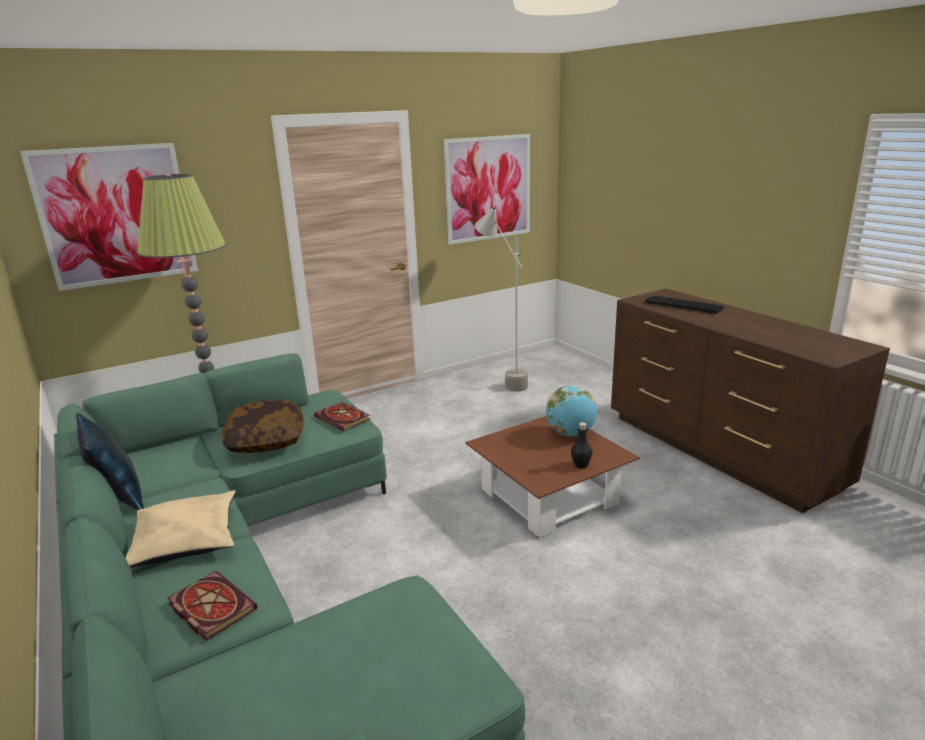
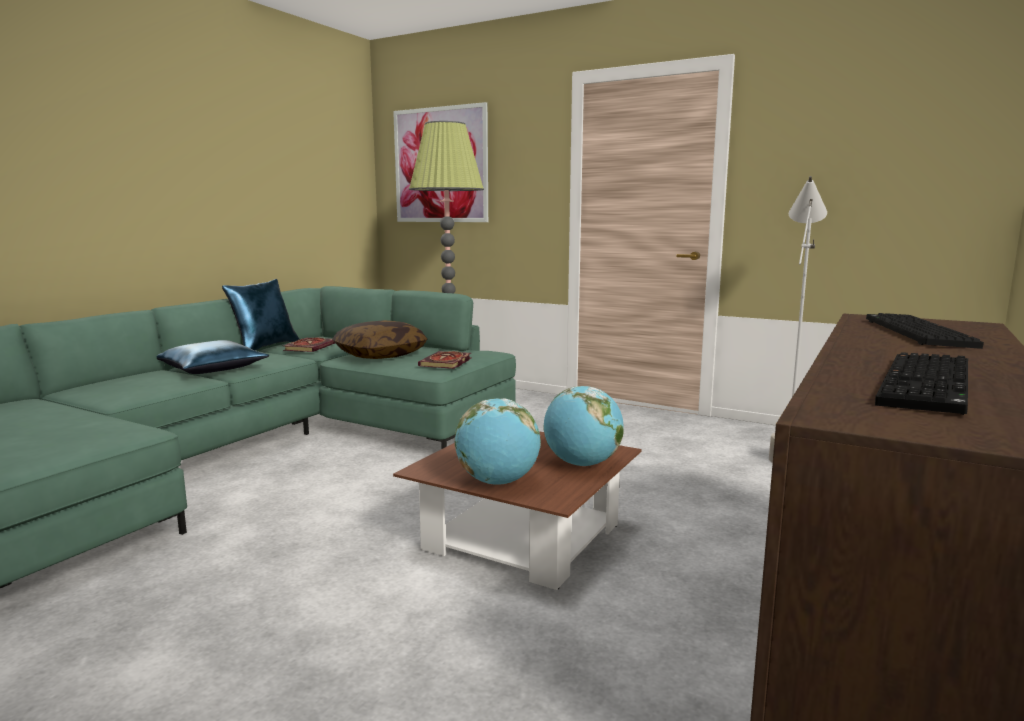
camera: 60 degrees right, 10 degrees down
beige pillow [125,490,236,568] -> blue pillow [157,340,269,374]
book [168,571,258,641] -> book moved to [283,338,335,352]
picture [444,134,530,245] -> none
black bottle [571,422,593,469] -> globe [455,399,541,485]
none -> keyboard [875,352,968,415]

